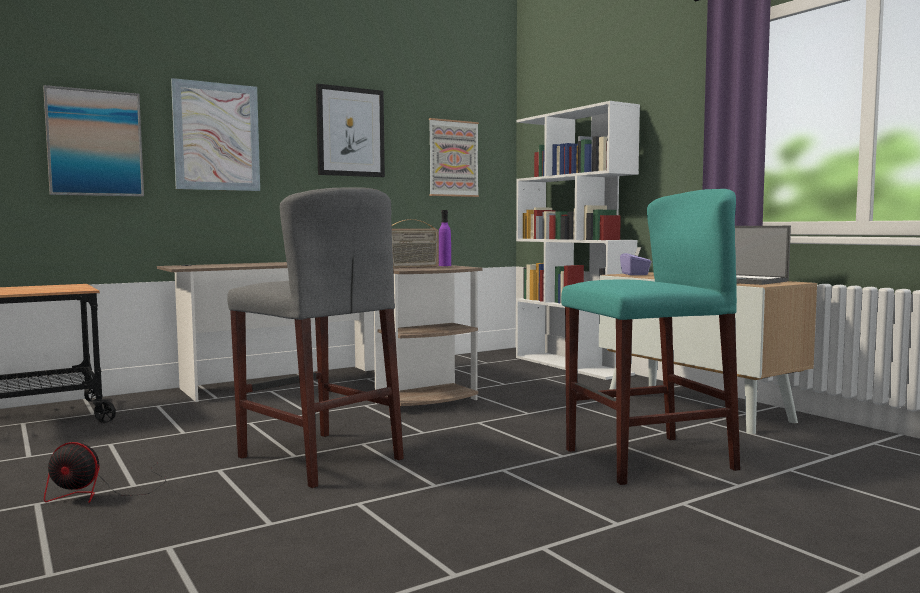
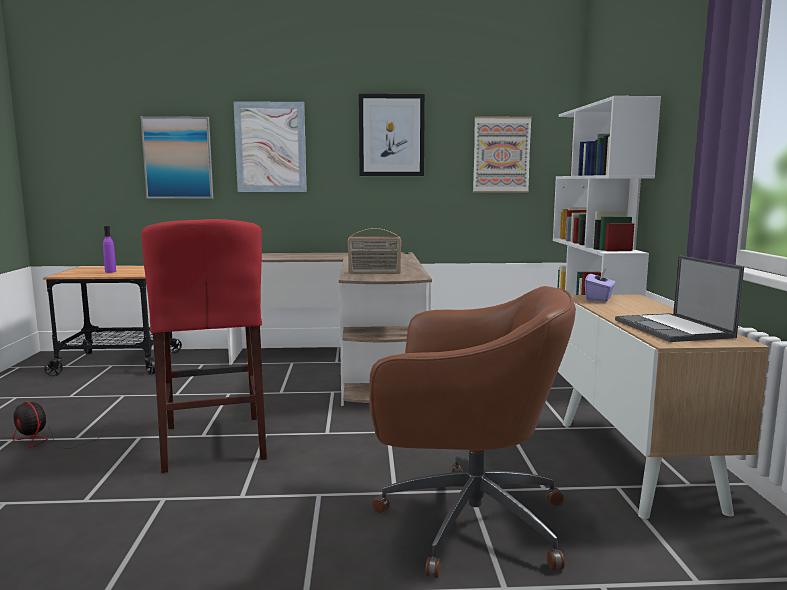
camera: 30 degrees right, 5 degrees up
grey stool [227,188,404,488] -> red stool [141,219,267,473]
purple bottle [439,210,451,266] -> purple bottle moved to [103,226,116,273]
turquoise stool [561,189,740,485] -> brown office chair [369,286,576,578]

